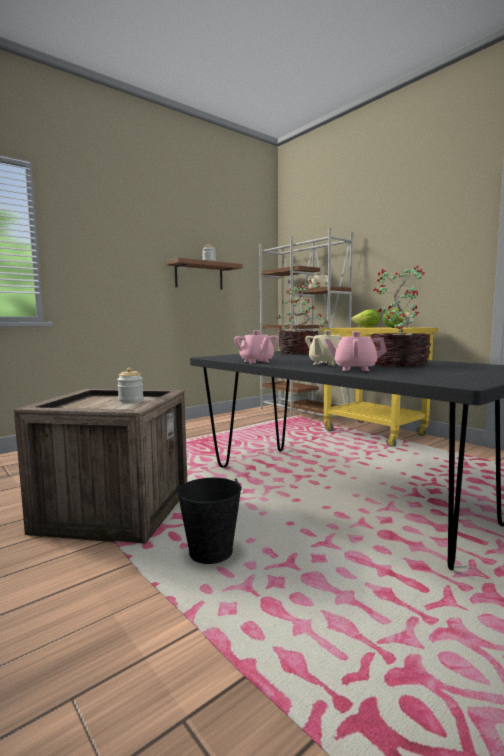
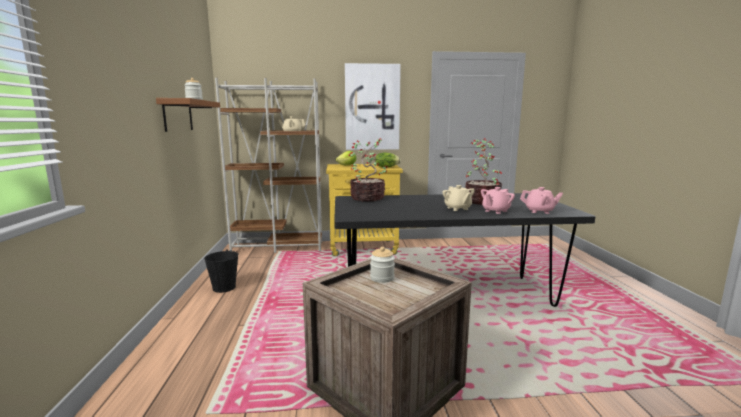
camera: 55 degrees left, 5 degrees up
black bucket [177,478,242,564] -> black bucket moved to [204,249,239,293]
pink teapot [234,330,278,363] -> pink teapot moved to [520,187,563,214]
none -> picture [345,63,401,150]

